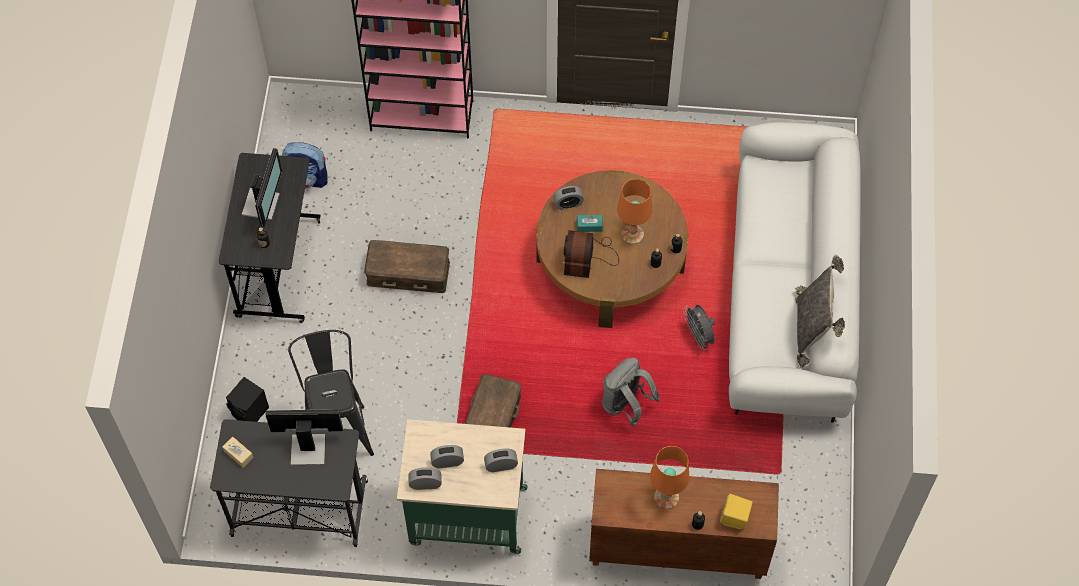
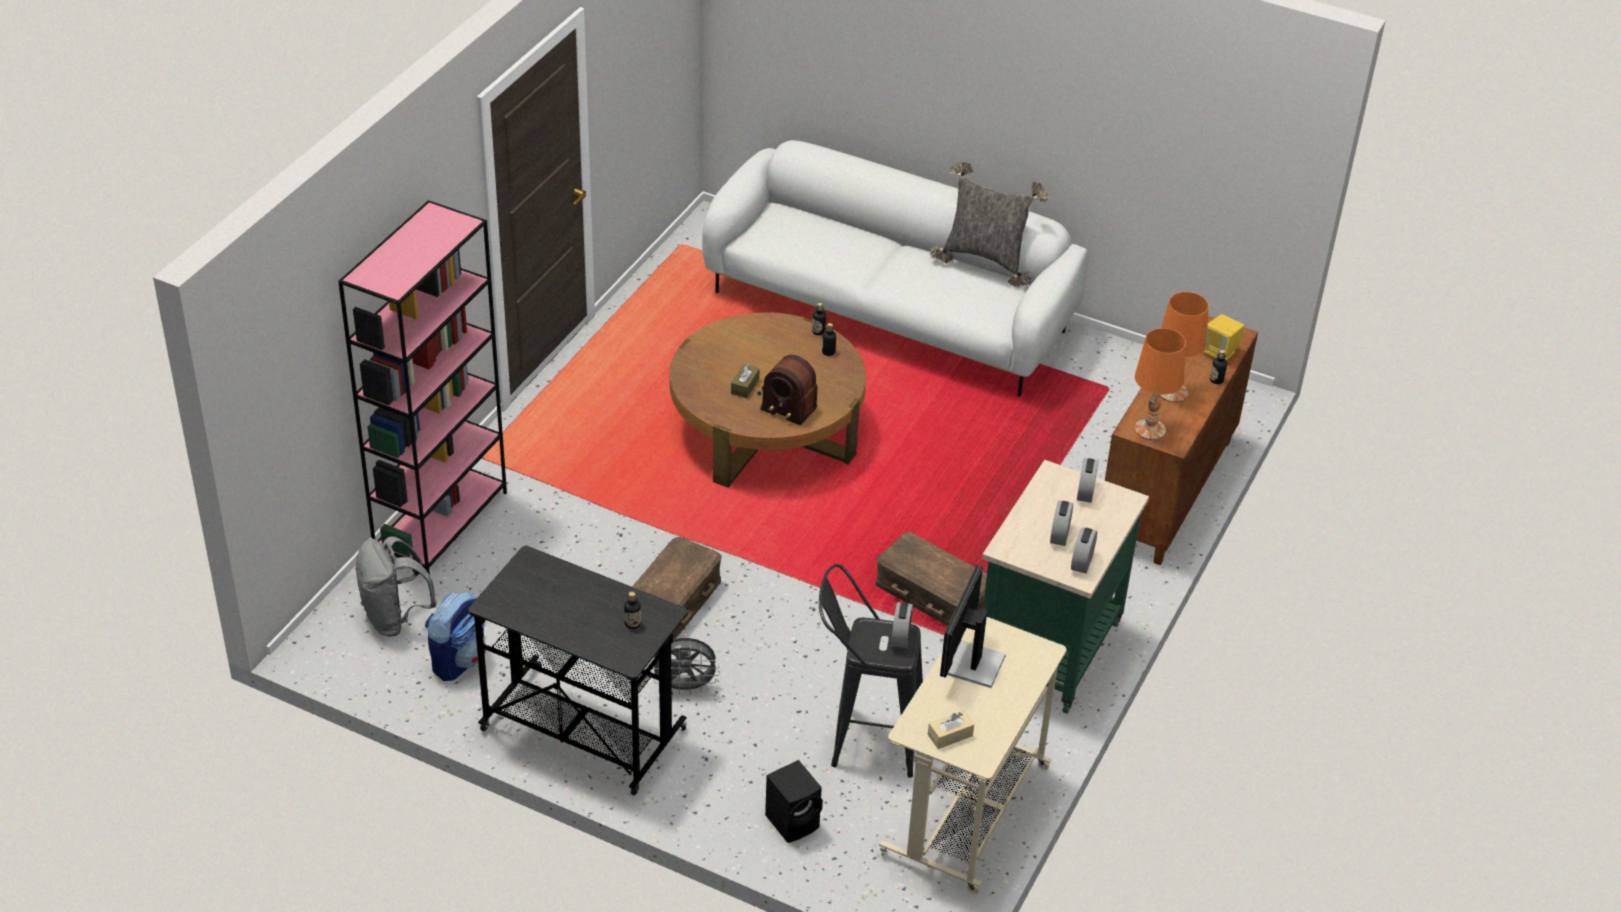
camera: 70 degrees left, 20 degrees down
black desk [210,419,368,547] -> beige desk [879,617,1067,894]
monitor [242,148,282,227] -> none
alarm clock [553,186,584,210] -> alarm clock moved to [891,602,913,648]
turquoise tissue box [577,215,603,232] -> brown tissue box [731,363,759,398]
grey backpack [602,358,660,426] -> grey backpack moved to [356,536,437,636]
orange table lamp [617,179,652,244] -> orange table lamp moved to [1135,328,1186,440]
grey fan [683,305,715,351] -> grey fan moved to [652,638,720,695]

